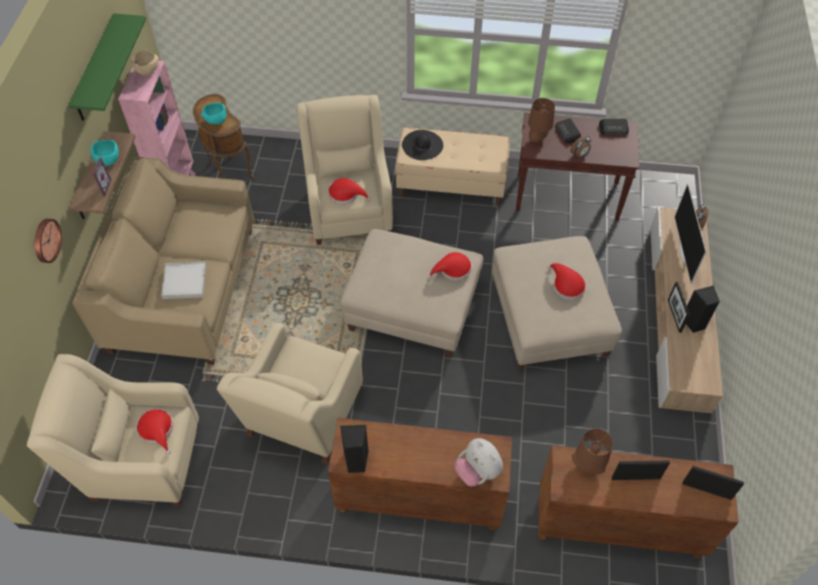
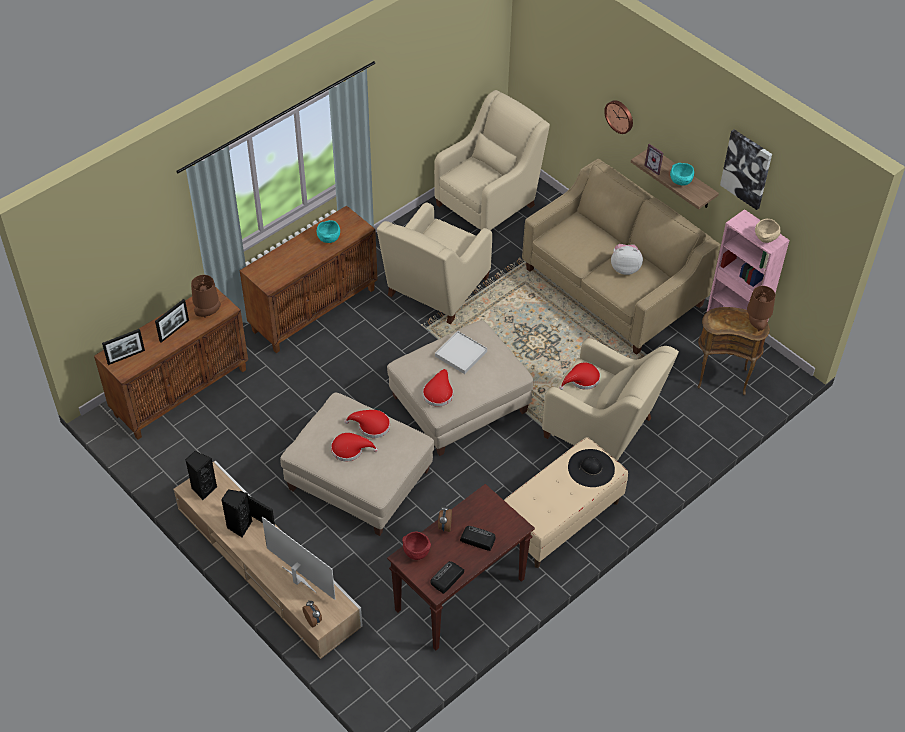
camera: 130 degrees right, 5 degrees down
green shelf [68,13,146,121] -> picture [720,129,772,210]
red hat [136,409,173,455] -> red hat moved to [344,410,390,438]
white tray [161,262,206,299] -> white tray moved to [435,331,487,374]
turquoise bowl [201,103,226,125] -> turquoise bowl moved to [317,220,340,243]
beige armchair [217,323,363,464] -> beige armchair turned 120 degrees counterclockwise [377,202,492,324]
black speaker [340,425,369,473] -> black speaker moved to [185,451,217,500]
plush toy [455,438,503,486] -> plush toy moved to [611,244,643,275]
brown table lamp [528,98,555,143] -> brown table lamp moved to [747,286,775,332]
none -> red bowl [402,532,431,560]

